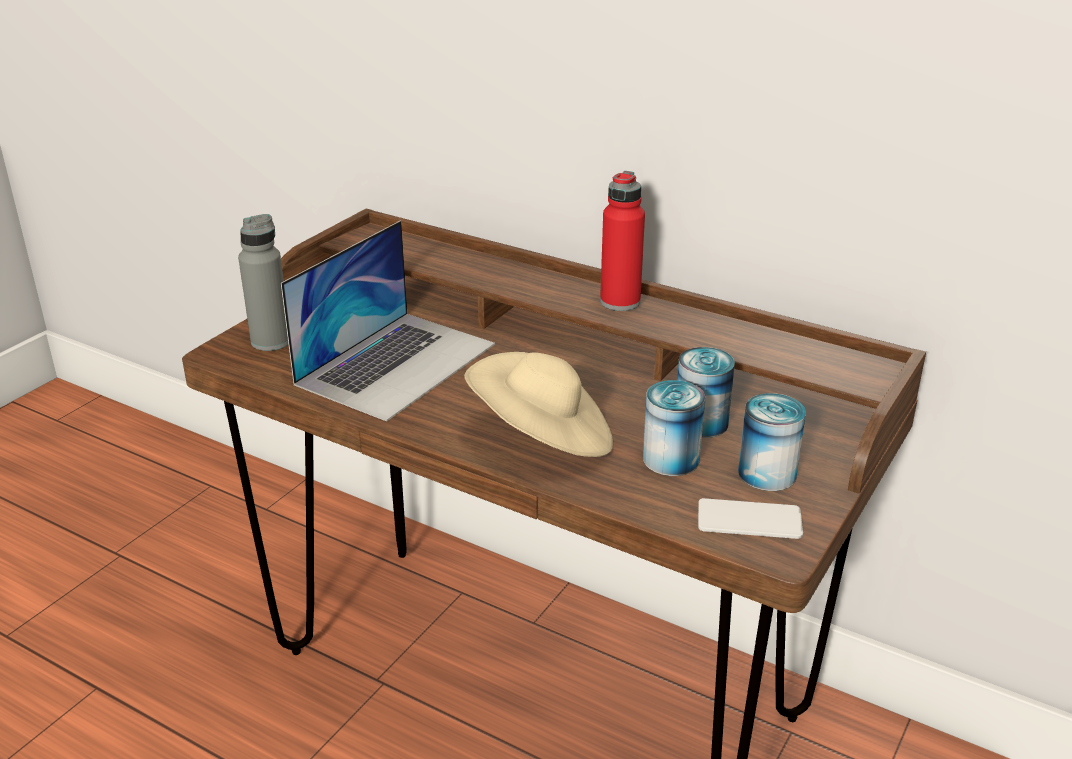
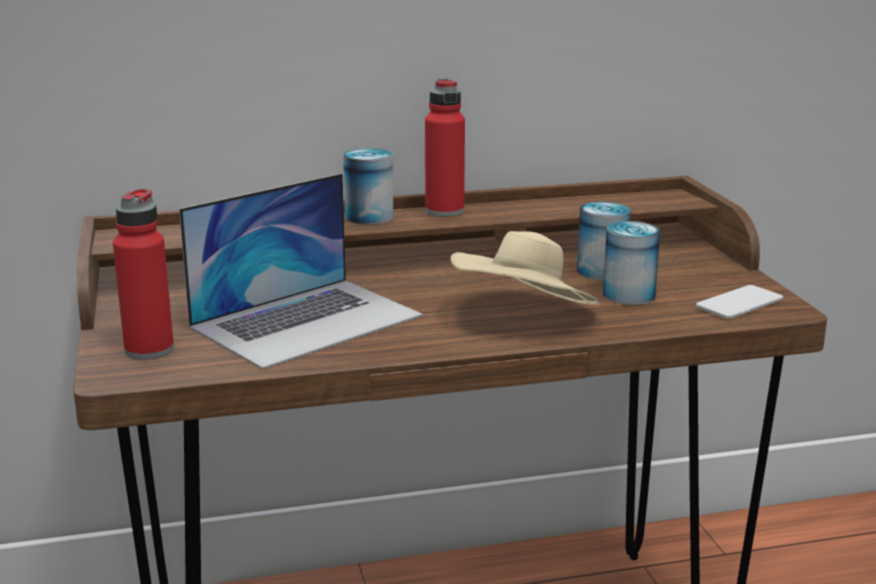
camera: 45 degrees left, 10 degrees down
grey bottle [238,214,288,351] -> red bottle [113,188,174,360]
laptop [281,221,495,422] -> laptop turned 60 degrees clockwise [179,173,423,370]
can [738,393,806,491] -> can moved to [343,148,393,225]

